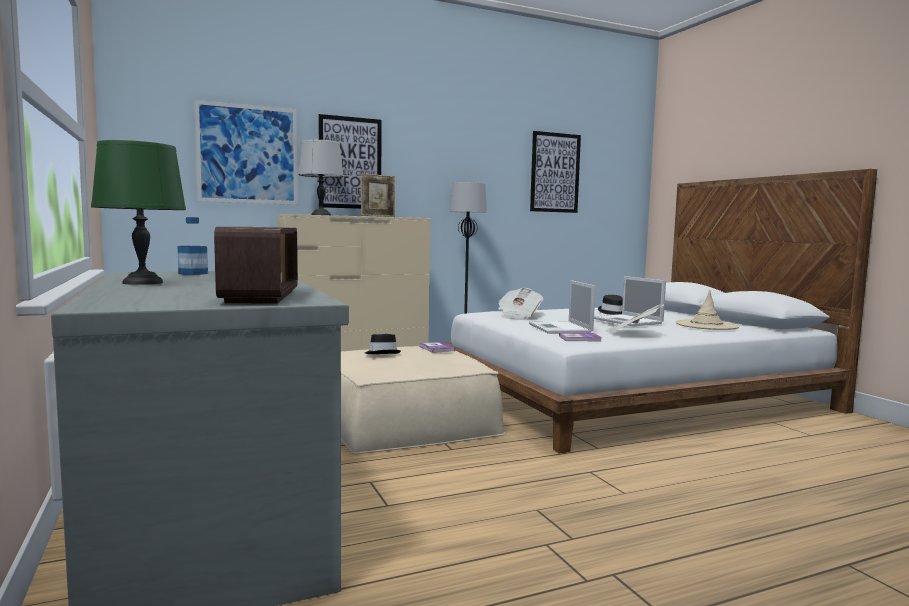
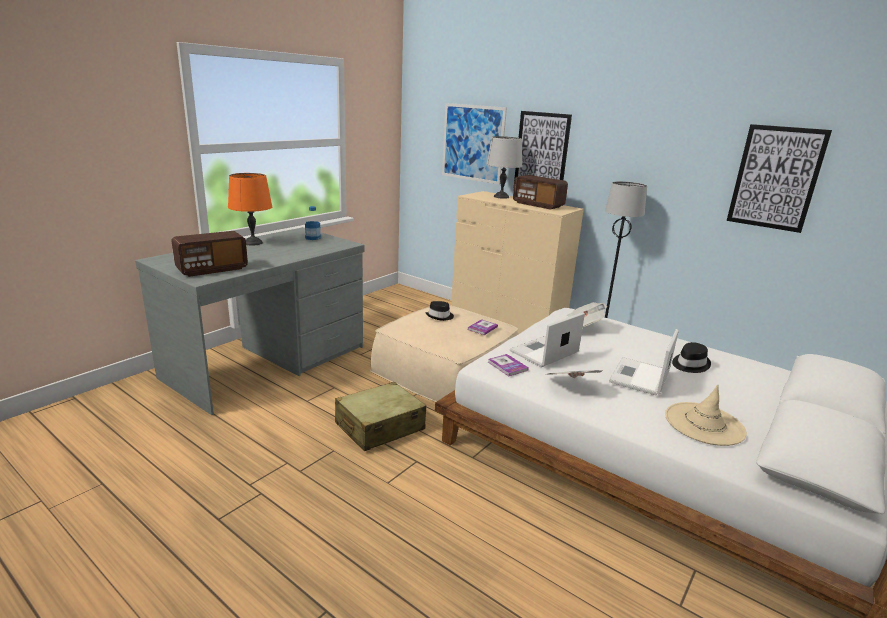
camera: 60 degrees right, 15 degrees up
green table lamp [91,140,186,285] -> orange table lamp [228,173,272,246]
picture frame [361,173,395,217] -> radio [513,175,568,209]
none -> beige suitcase [335,382,426,451]

